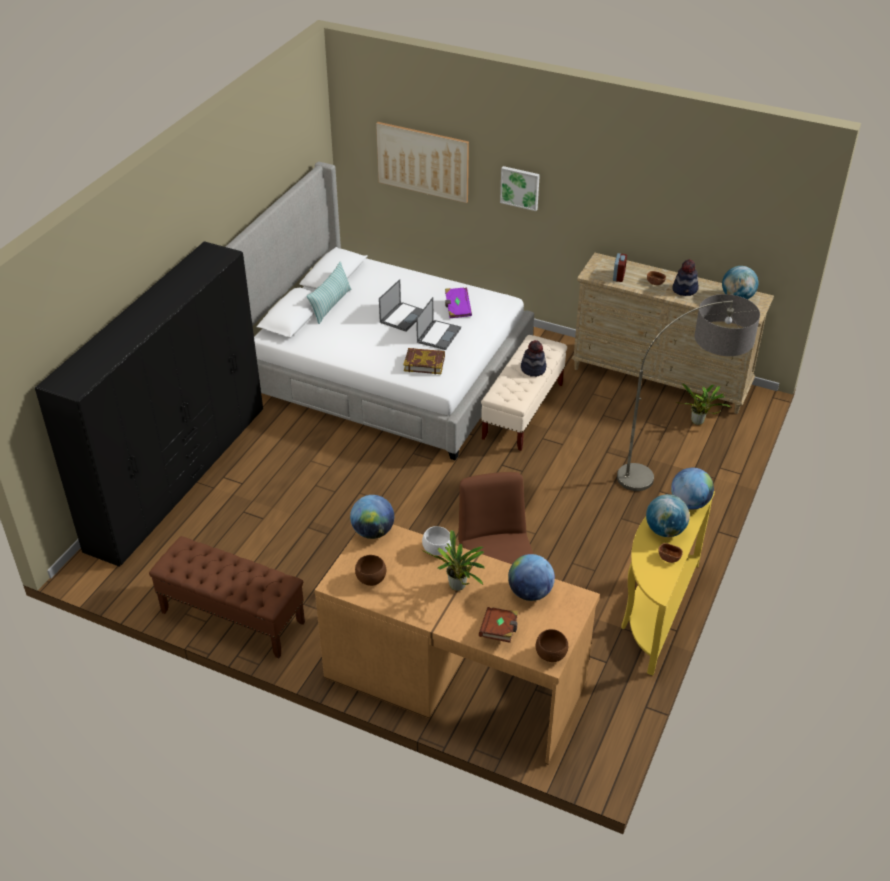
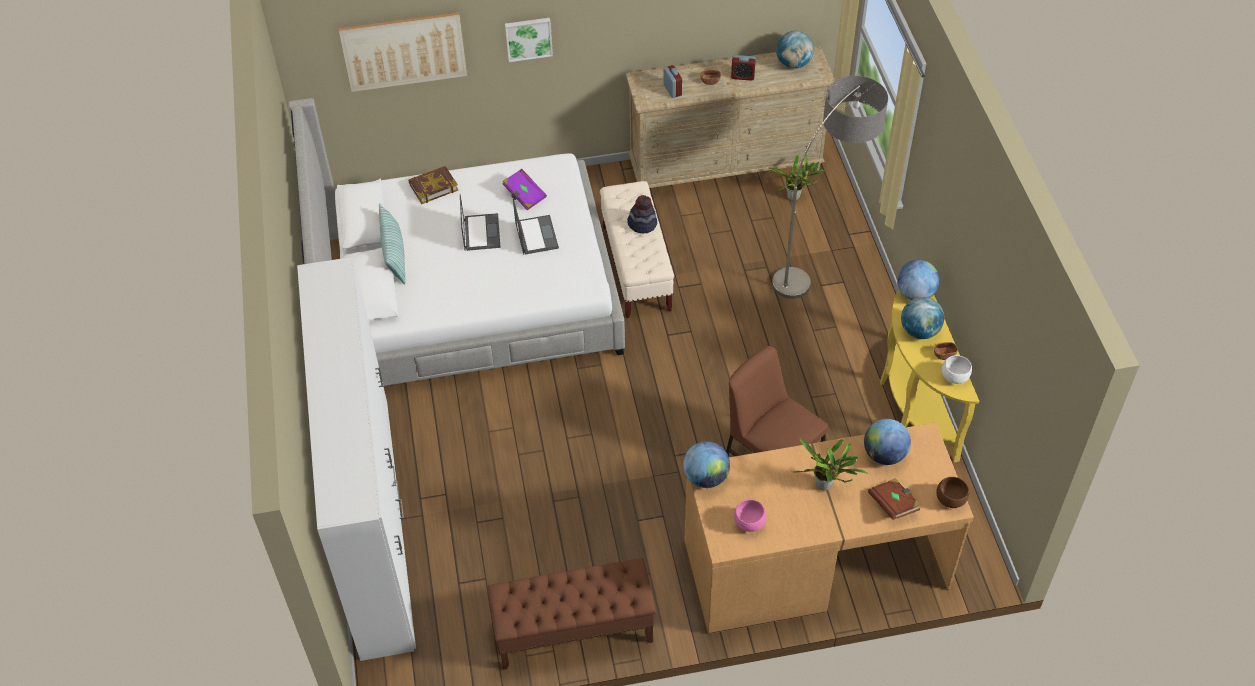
camera: 35 degrees left, 10 degrees up
black wardrobe [35,241,263,567] -> white wardrobe [297,257,416,661]
brown bowl [355,555,386,586] -> pink bowl [734,499,767,532]
book [403,348,445,374] -> book moved to [409,166,458,204]
white bowl [422,526,451,555] -> white bowl moved to [942,355,972,384]
hat [672,259,699,296] -> alarm clock [731,55,756,81]

